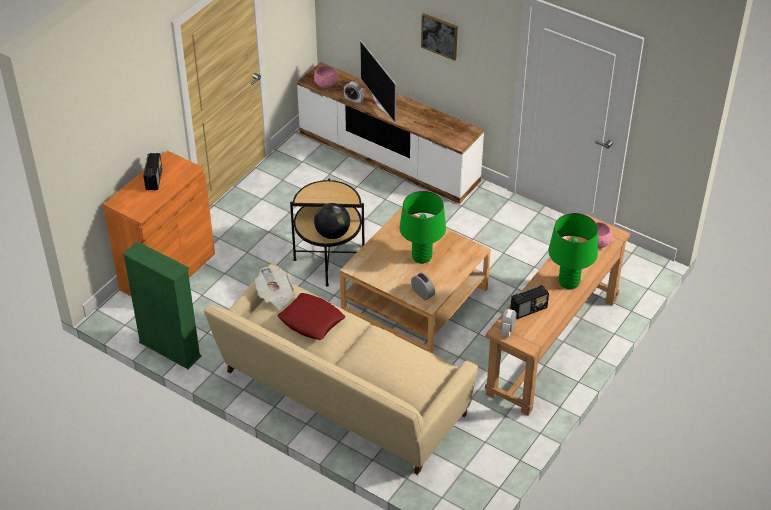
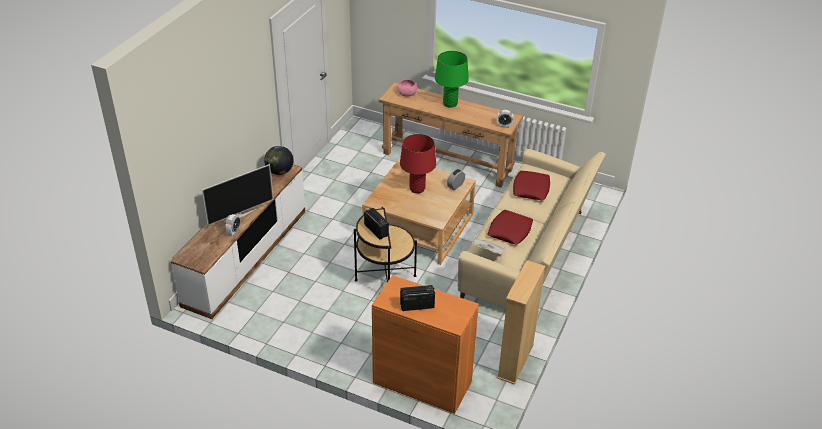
camera: 100 degrees left, 5 degrees down
green bookcase [123,241,202,369] -> beige bookcase [497,260,545,385]
pink bowl [314,66,338,88] -> none
globe [314,203,350,239] -> globe moved to [264,146,294,175]
green table lamp [400,191,446,264] -> red table lamp [400,134,436,194]
picture [421,13,458,61] -> none
radio [510,285,549,319] -> radio moved to [364,208,389,239]
none -> red pillow [513,171,550,200]

